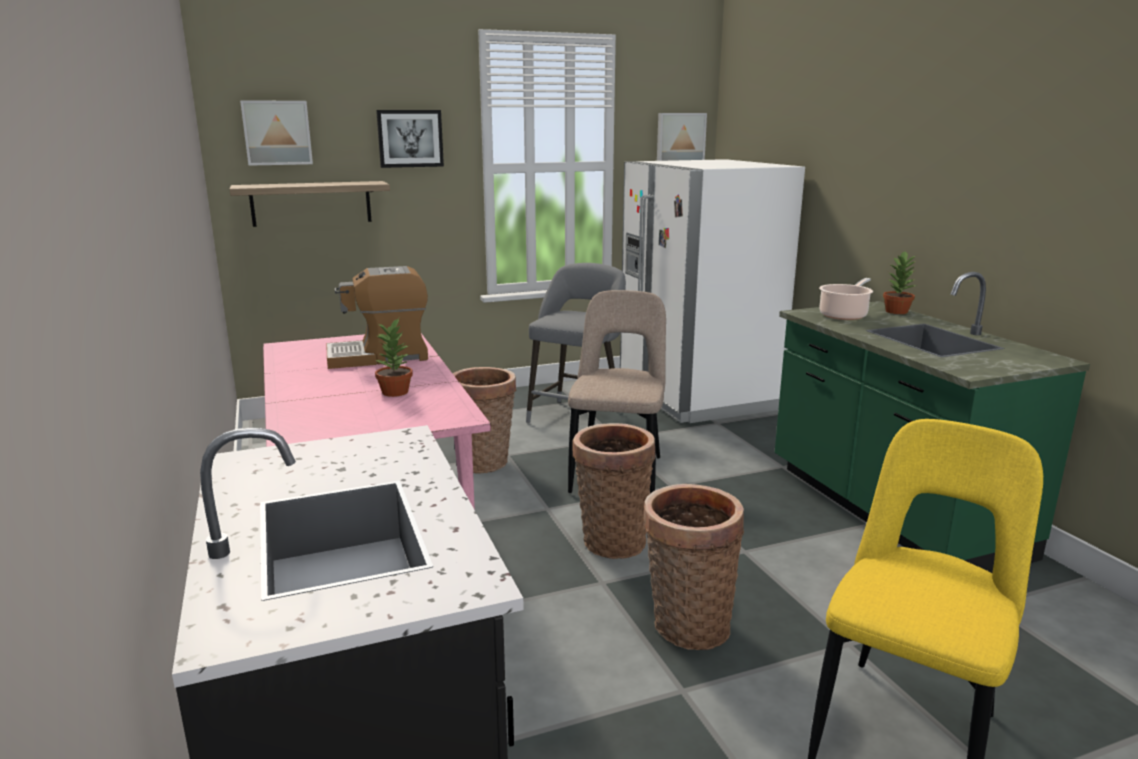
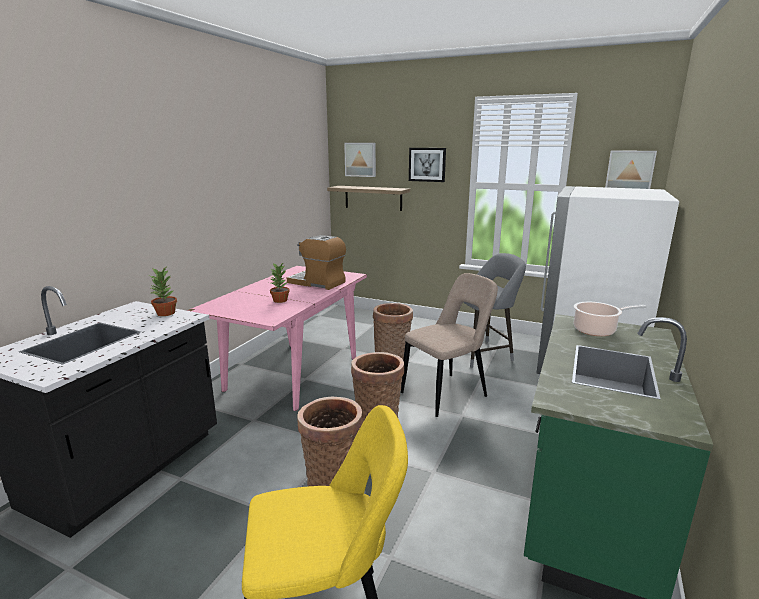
camera: 45 degrees right, 0 degrees up
potted plant [883,251,917,314] -> potted plant moved to [150,267,177,316]

